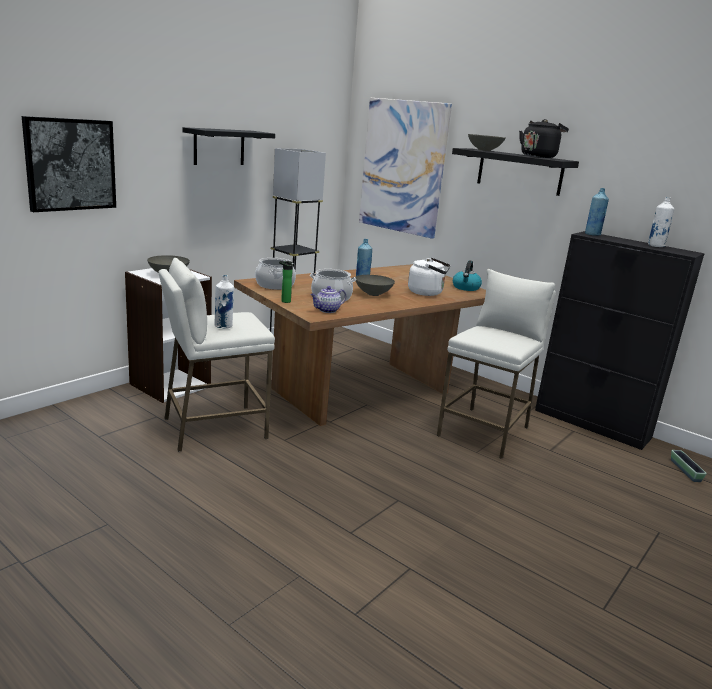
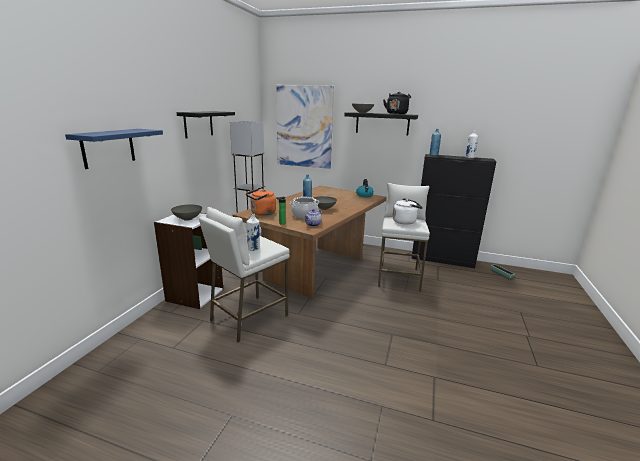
camera: 20 degrees left, 0 degrees up
picture [22,116,116,212] -> blue shelf [65,129,163,169]
cooking pot [255,258,296,290] -> orange kettle [246,189,276,216]
white kettle [408,258,450,296] -> white kettle moved to [393,198,423,225]

